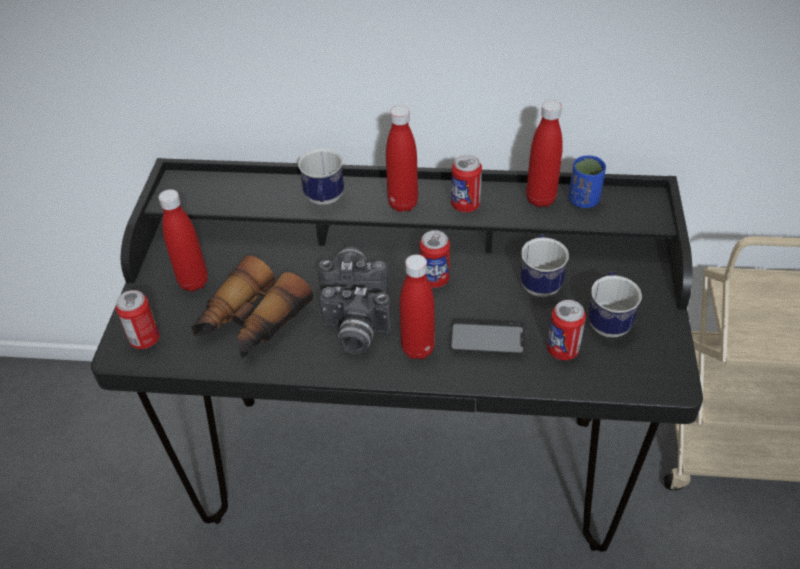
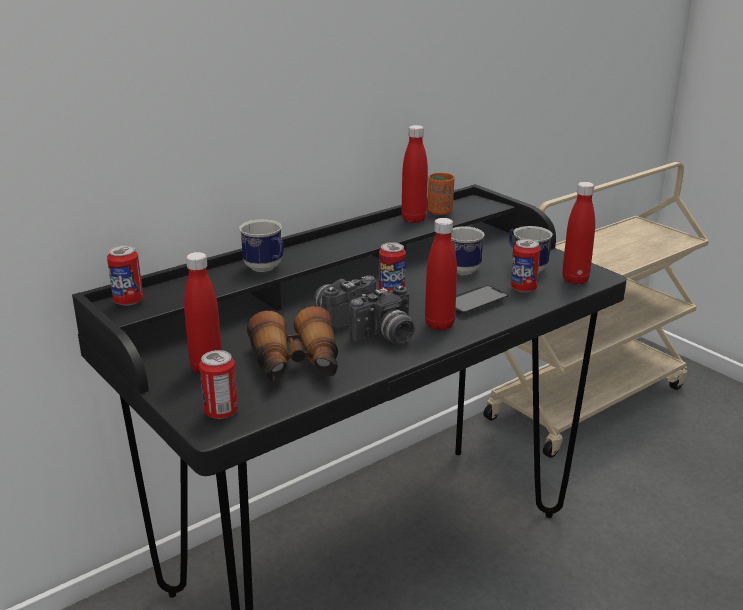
camera: 45 degrees left, 20 degrees down
red bottle [386,105,418,212] -> red bottle moved to [562,182,595,284]
can [451,155,482,212] -> can moved to [107,245,143,306]
blue cup [569,155,606,208] -> orange cup [427,172,454,215]

